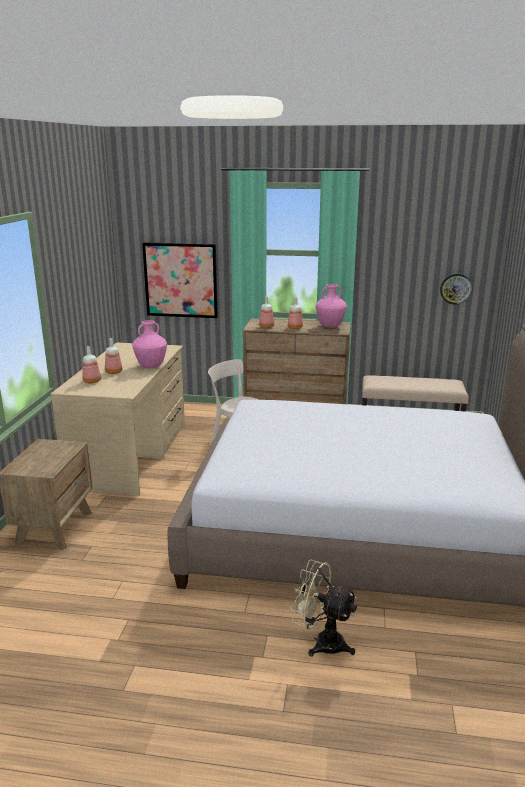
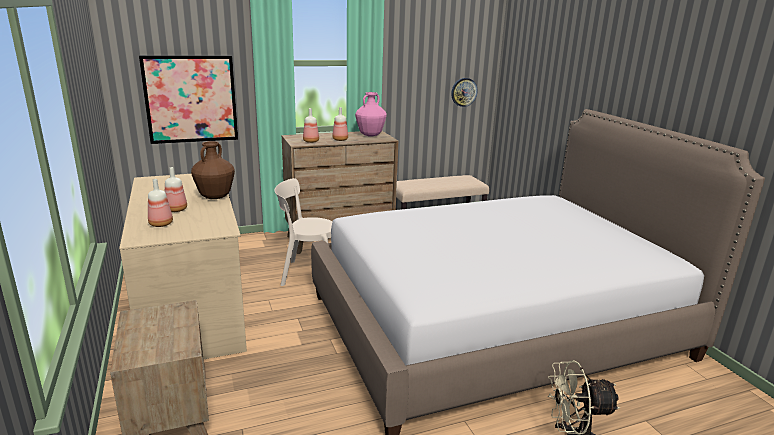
camera: 30 degrees left, 0 degrees up
pink vase [132,320,167,368] -> brown vase [191,141,235,199]

